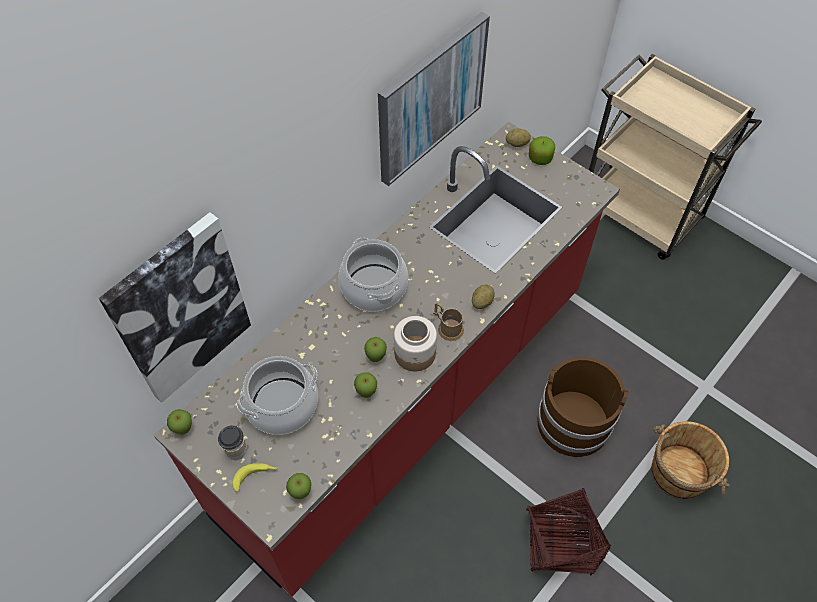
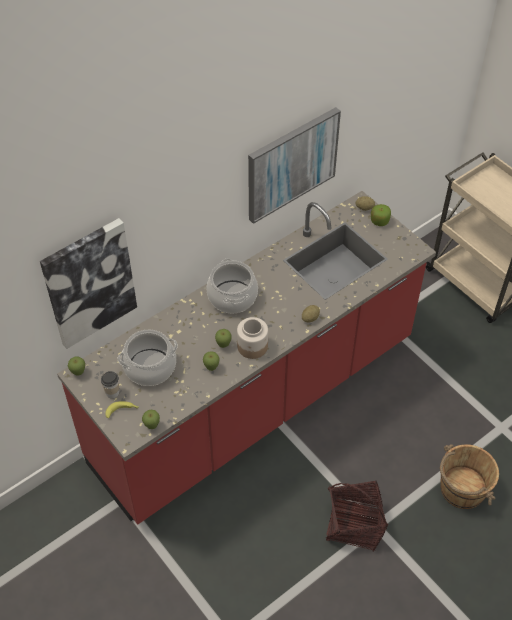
camera: 10 degrees right, 5 degrees down
brown mug [433,303,464,341] -> none
brown bucket [537,357,628,457] -> none

